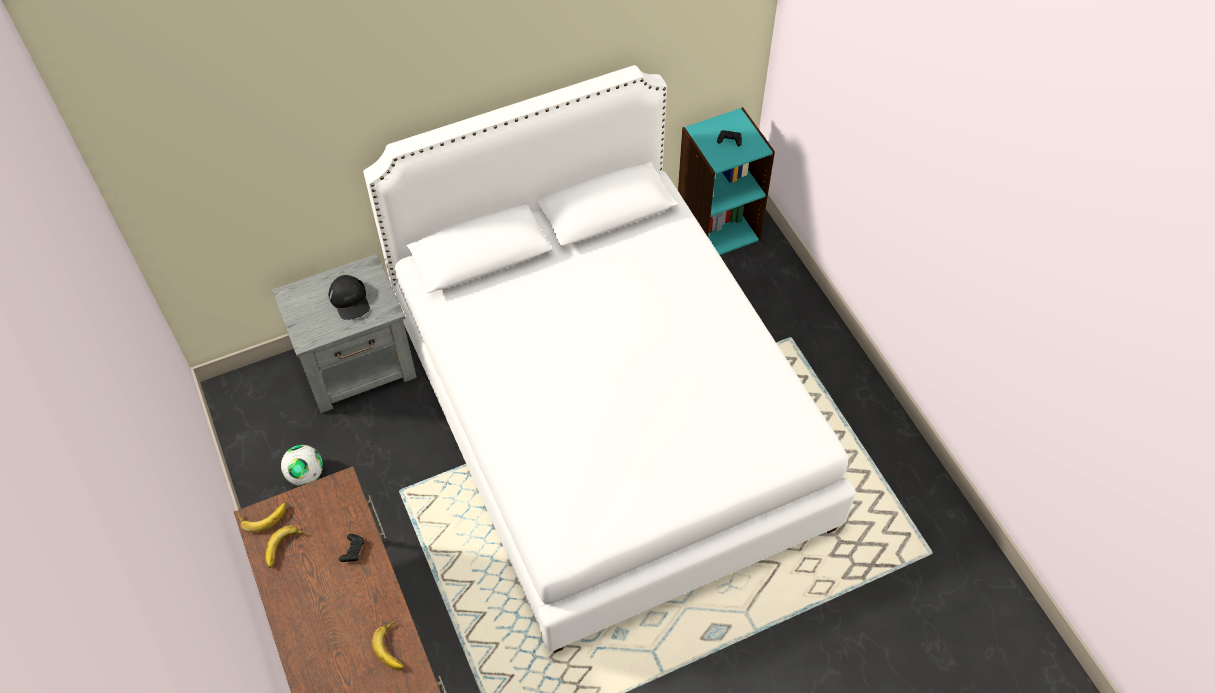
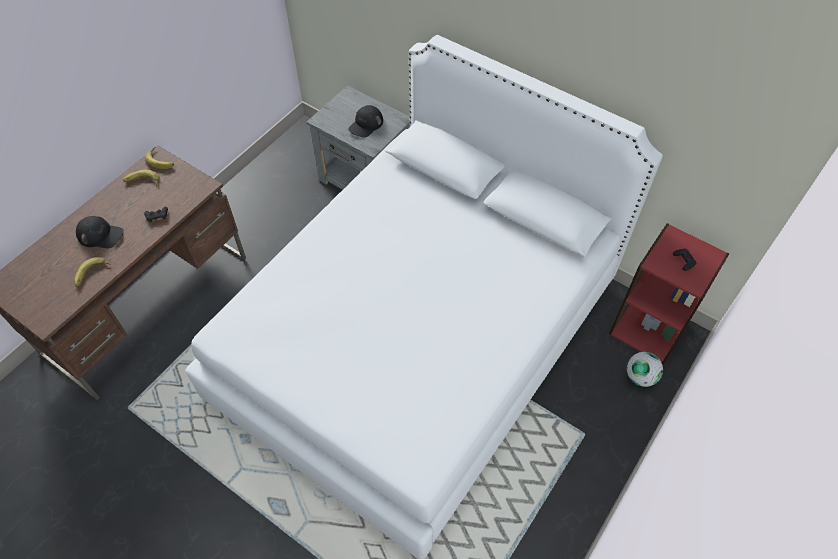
camera: 60 degrees right, 0 degrees up
football [281,445,323,486] -> football moved to [627,352,663,387]
turquoise bookcase [678,107,775,255] -> red bookcase [609,223,729,364]
none -> black cap [76,216,123,249]

